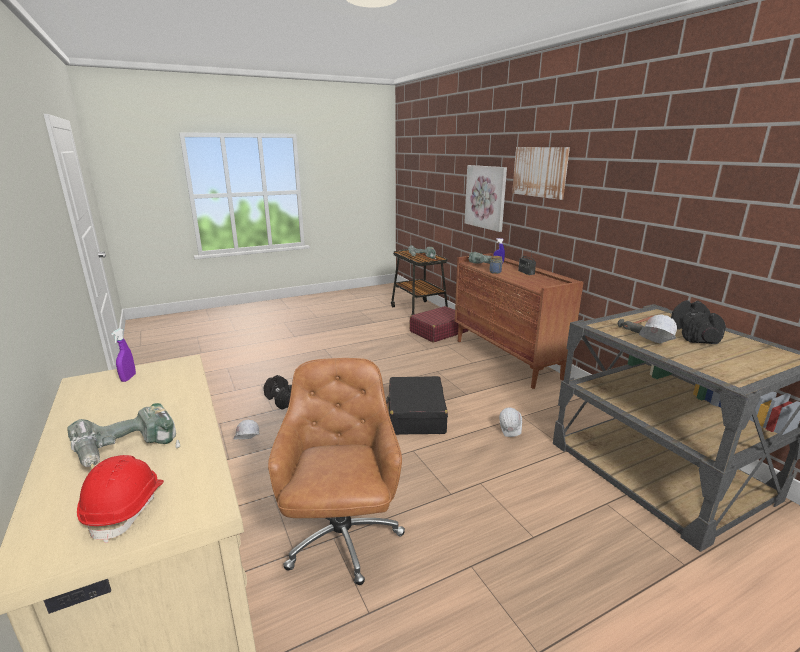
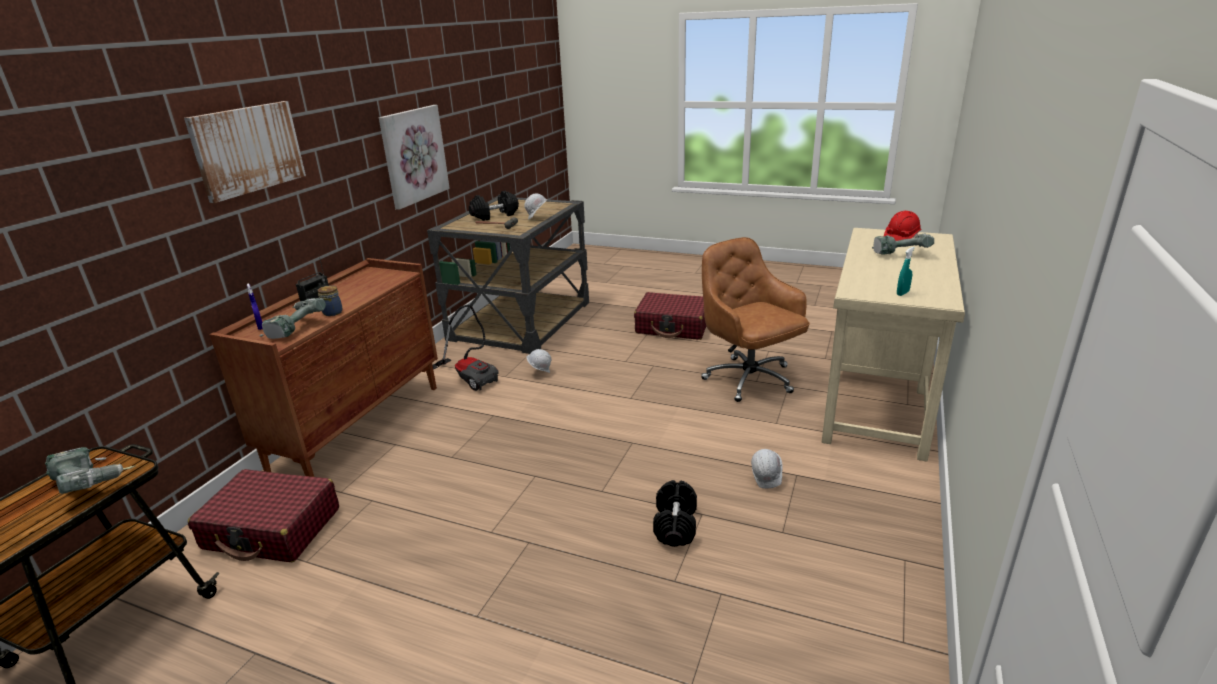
camera: 130 degrees left, 5 degrees up
purple spray bottle [111,328,136,382] -> turquoise spray bottle [897,247,915,296]
brown office chair [268,358,405,585] -> brown office chair turned 105 degrees clockwise [701,237,810,402]
black suitcase [386,376,448,435] -> none
picture [464,165,507,232] -> picture moved to [379,105,450,210]
none -> vacuum cleaner [433,305,499,391]
none -> red suitcase [634,292,706,340]

